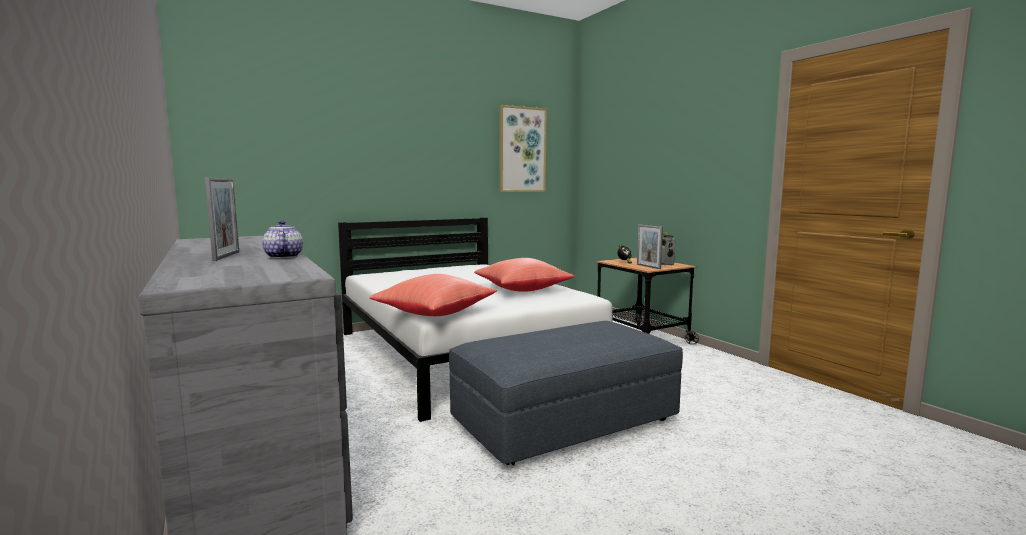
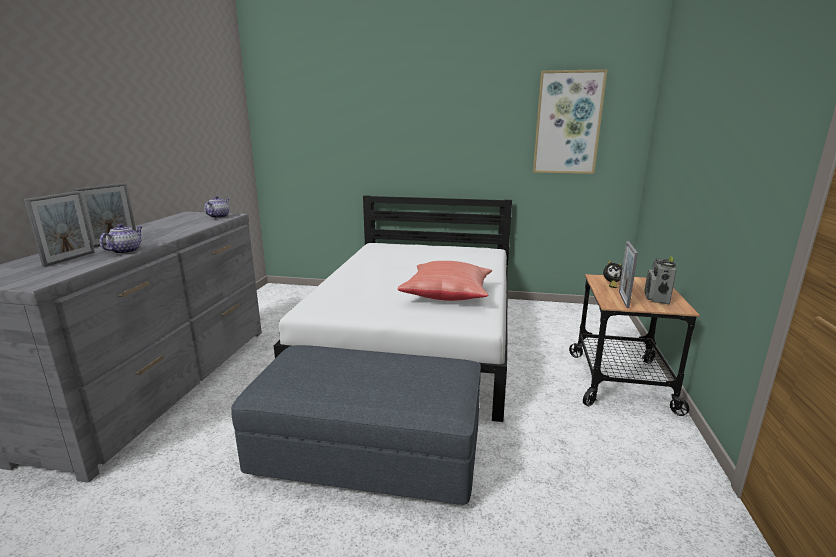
camera: 40 degrees right, 10 degrees up
red pillow [369,274,496,316] -> none
none -> picture frame [24,191,95,267]
none -> teapot [204,196,229,218]

